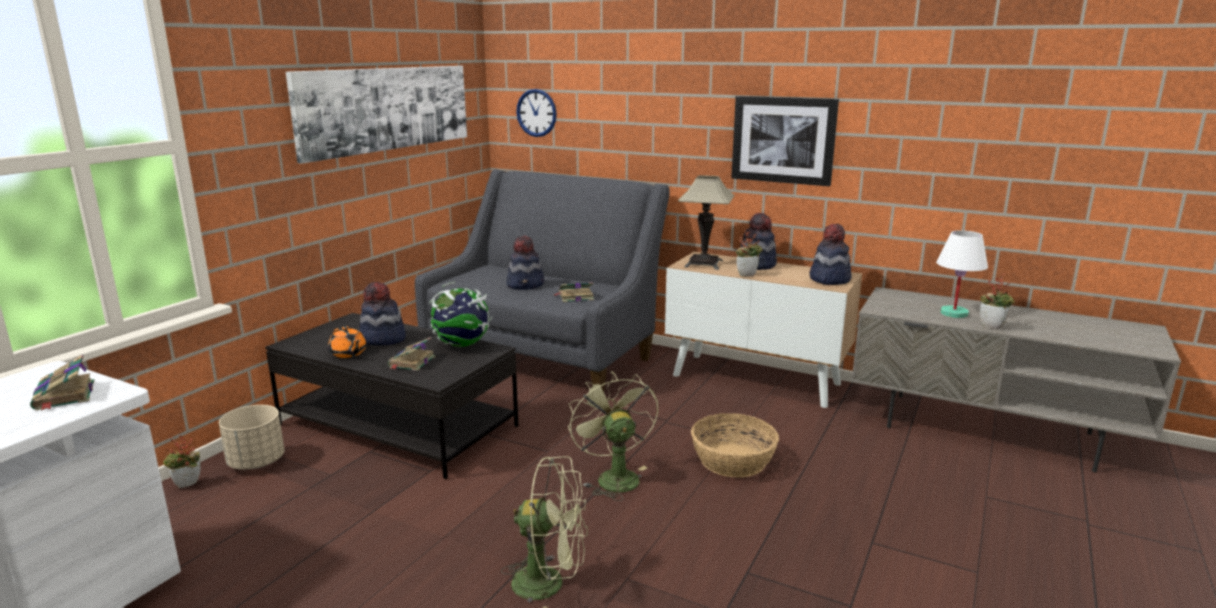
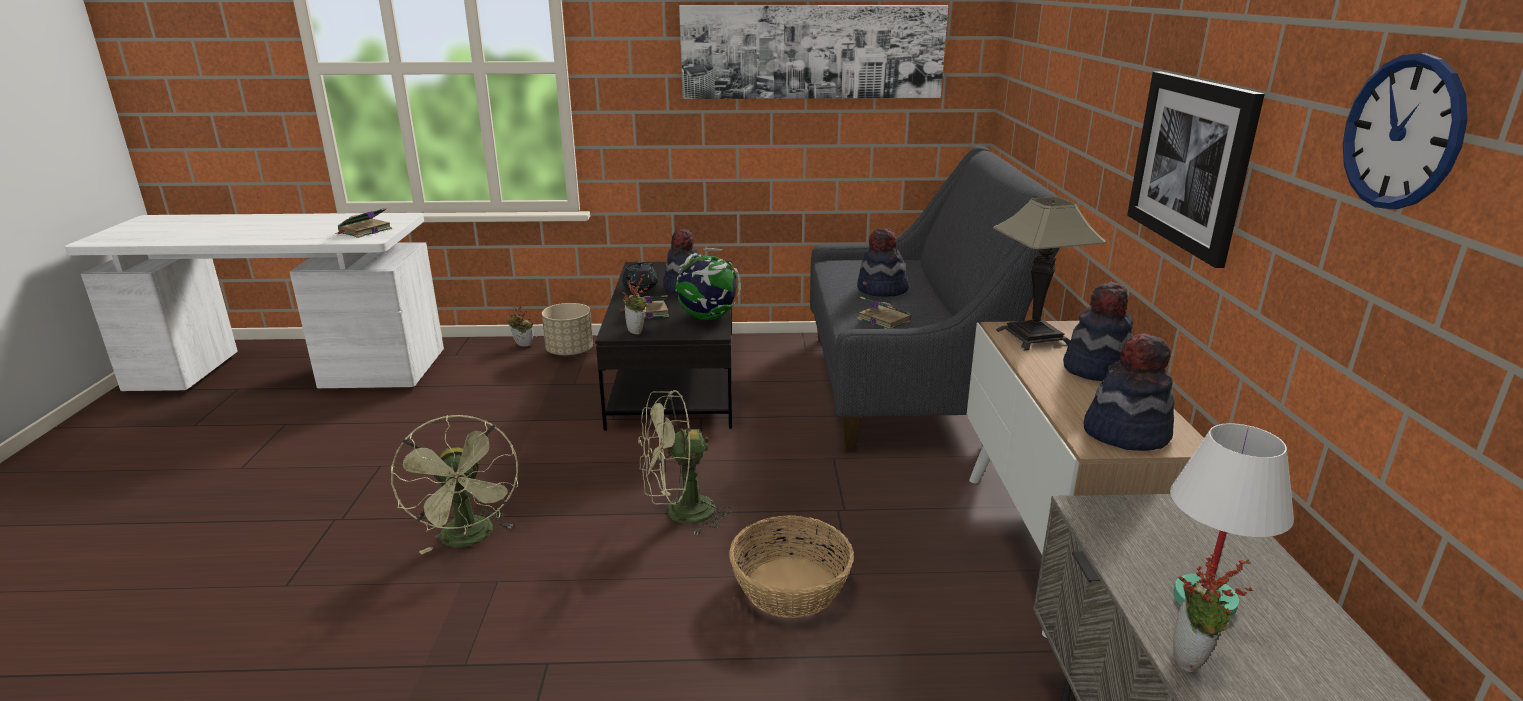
camera: 60 degrees right, 5 degrees up
orange teapot [328,326,366,358] -> black teapot [622,261,658,292]
wall clock [516,89,557,137] -> wall clock moved to [1343,53,1468,209]
green fan [568,371,658,501] -> green fan turned 150 degrees counterclockwise [639,390,732,535]
potted plant [736,228,763,277] -> potted plant moved to [622,274,650,334]

